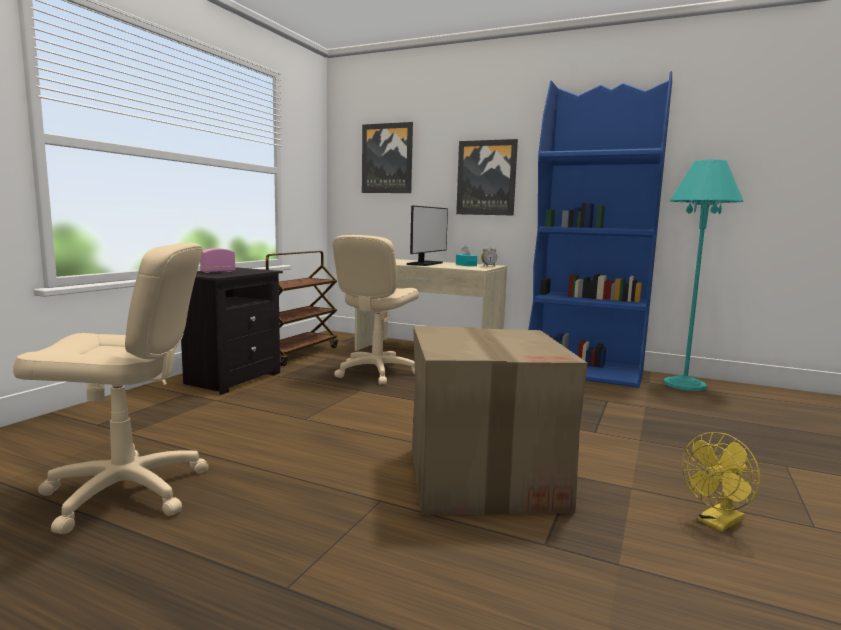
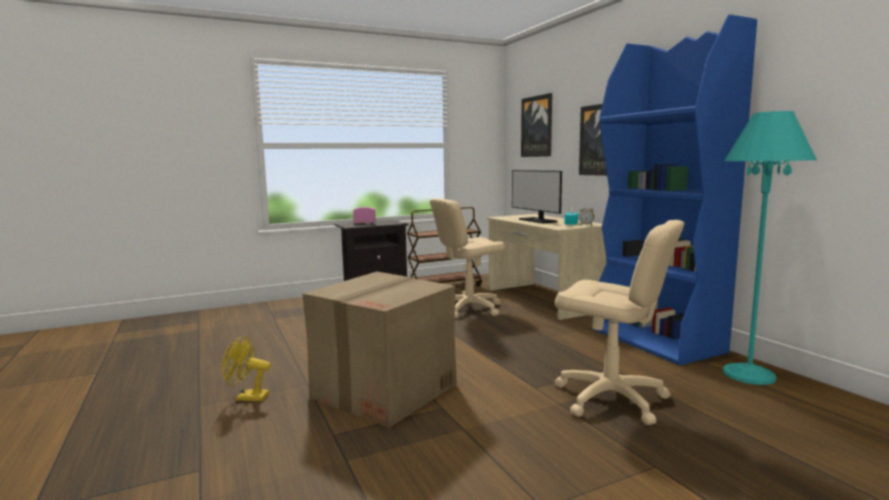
camera: 40 degrees right, 0 degrees up
beige office chair [13,242,209,534] -> beige office chair moved to [555,220,684,425]
monitor [407,205,448,266] -> monitor turned 90 degrees clockwise [512,170,562,223]
yellow fan [682,432,760,532] -> yellow fan moved to [221,336,271,401]

